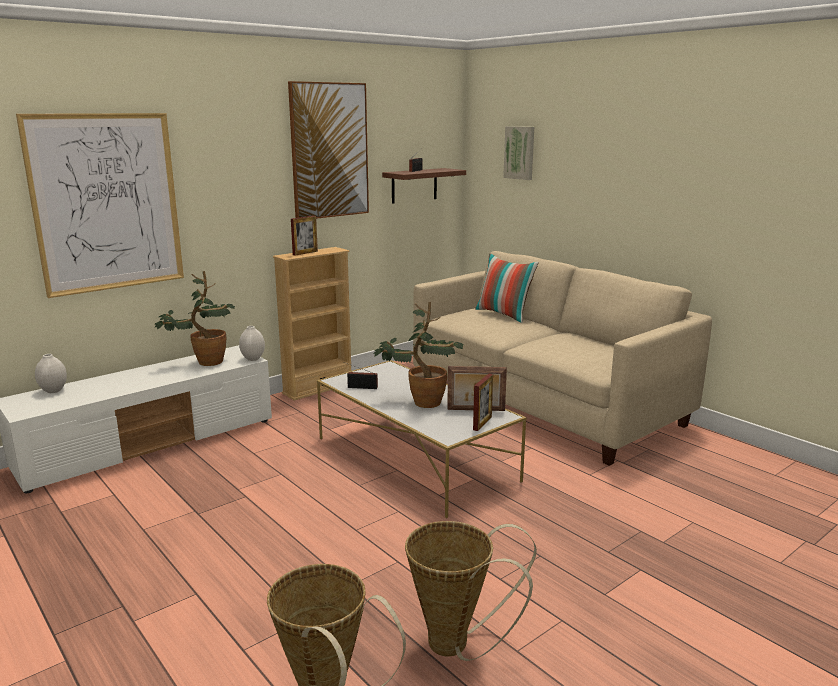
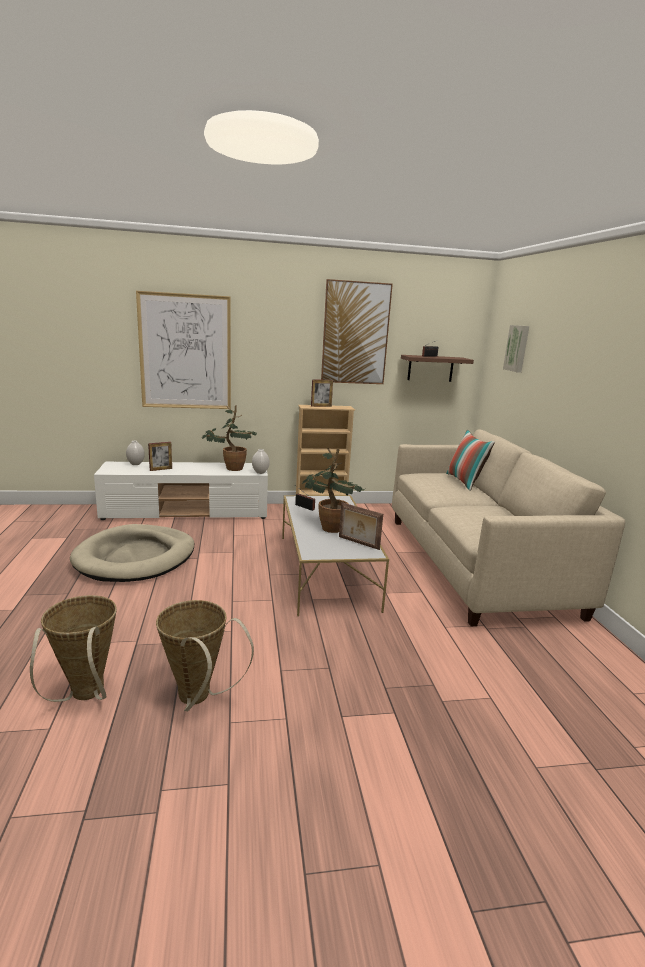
camera: 30 degrees right, 0 degrees up
picture frame [473,374,493,431] -> picture frame moved to [148,442,172,471]
none -> beige dog bed [70,524,194,582]

